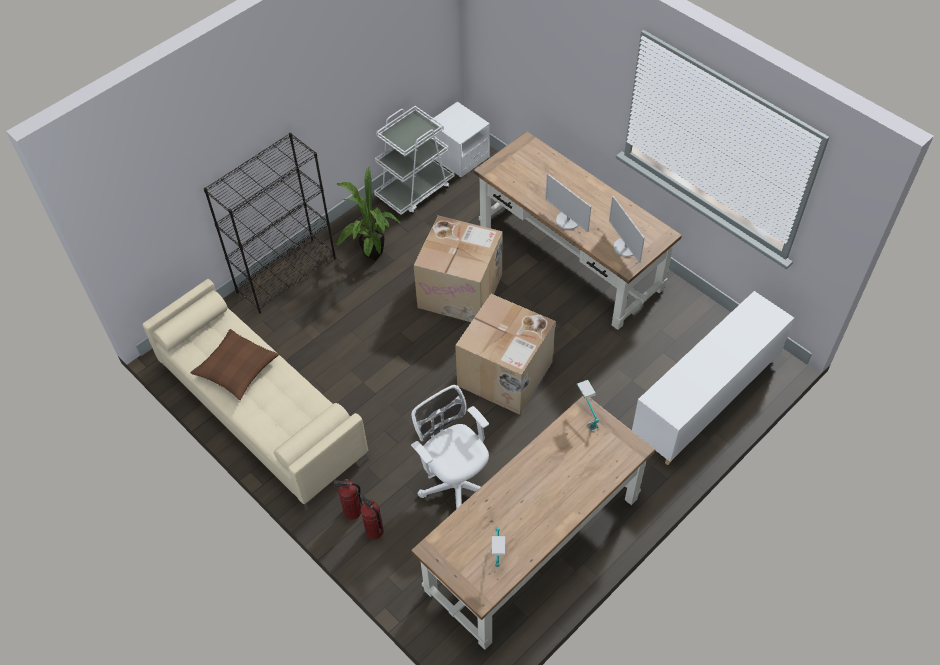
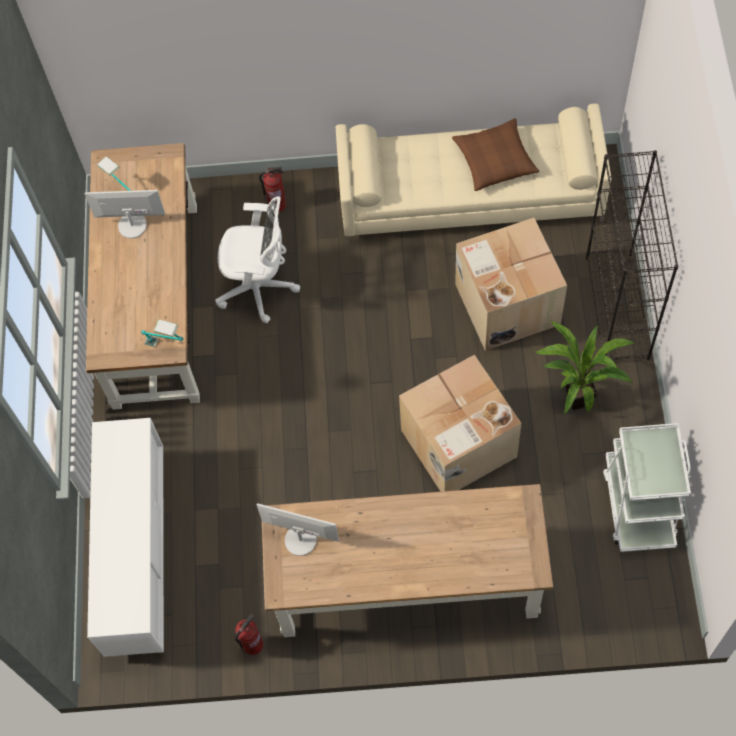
camera: 135 degrees right, 10 degrees up
fire extinguisher [334,479,362,520] -> fire extinguisher moved to [235,614,263,655]
white nightstand [431,102,490,178] -> none
cardboard box [455,294,556,415] -> cardboard box moved to [455,218,567,351]
monitor [545,174,591,232] -> monitor moved to [85,190,165,239]

